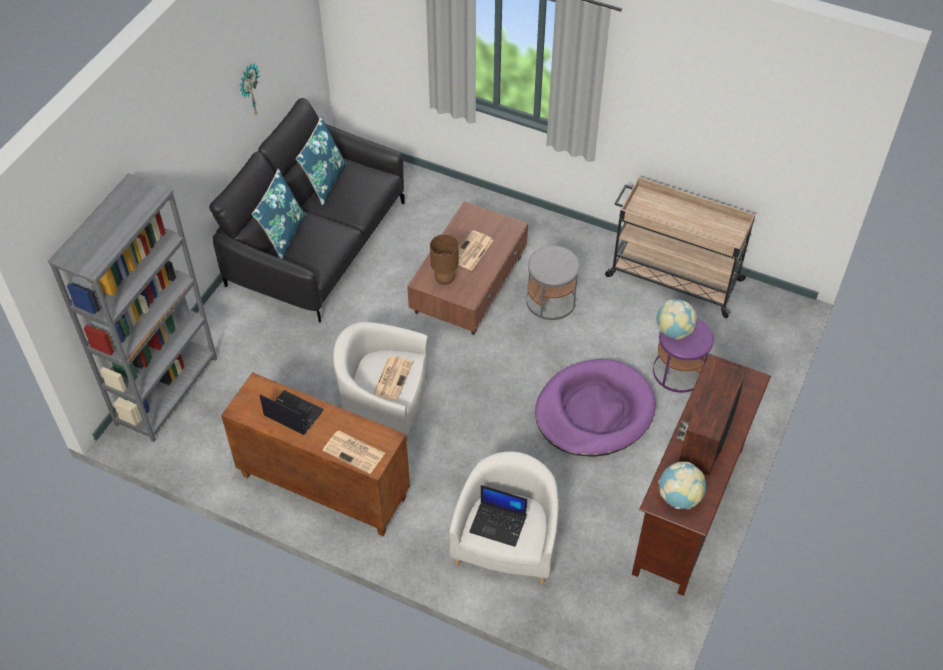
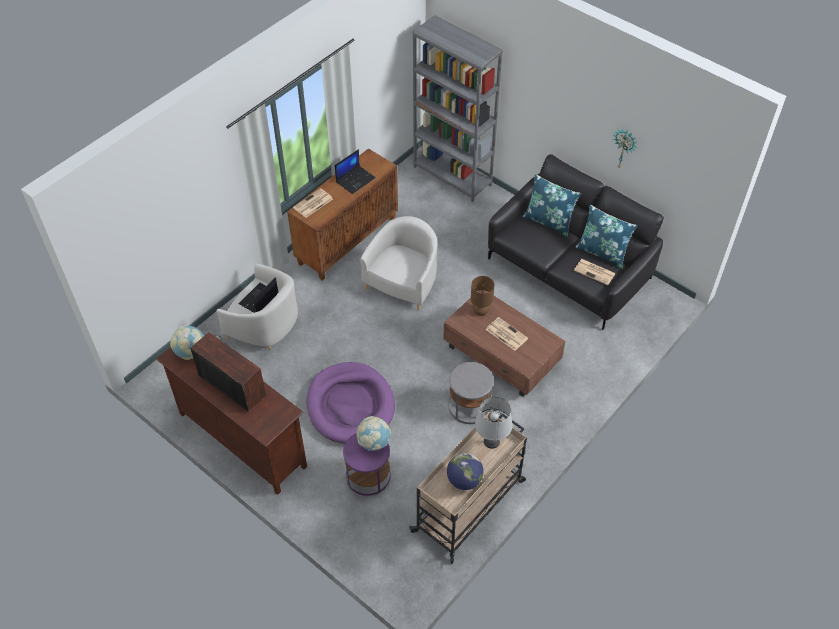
camera: 105 degrees right, 0 degrees up
newspaper [373,356,413,401] -> newspaper moved to [574,259,616,285]
none -> globe [447,453,484,490]
none -> grey table lamp [475,397,512,449]

